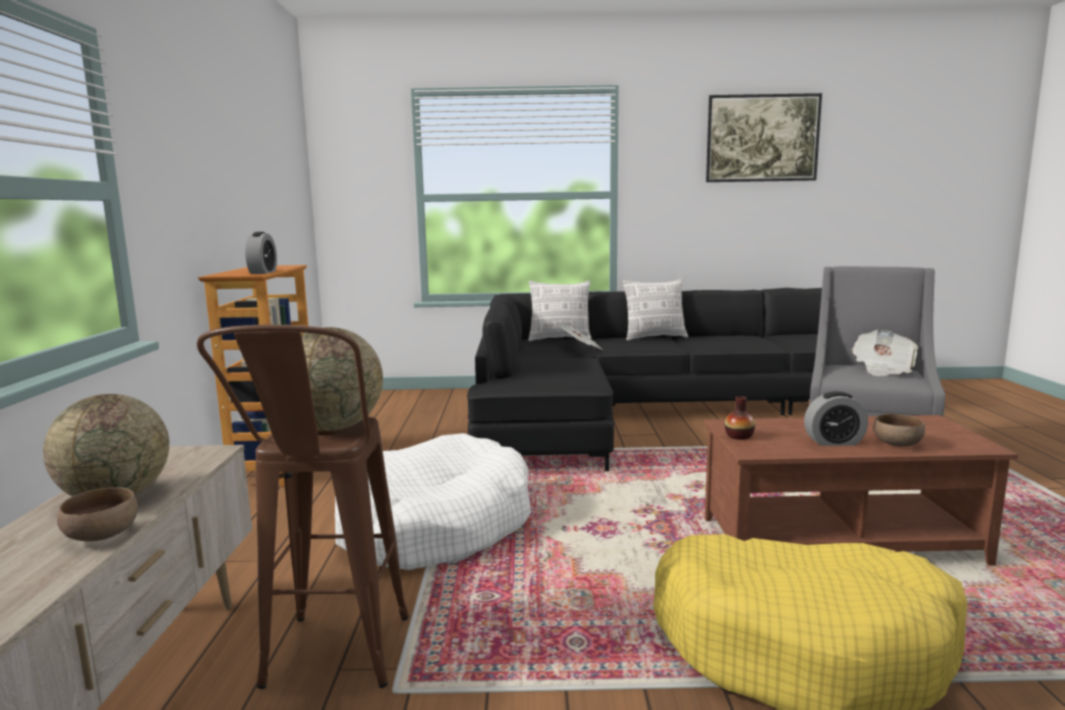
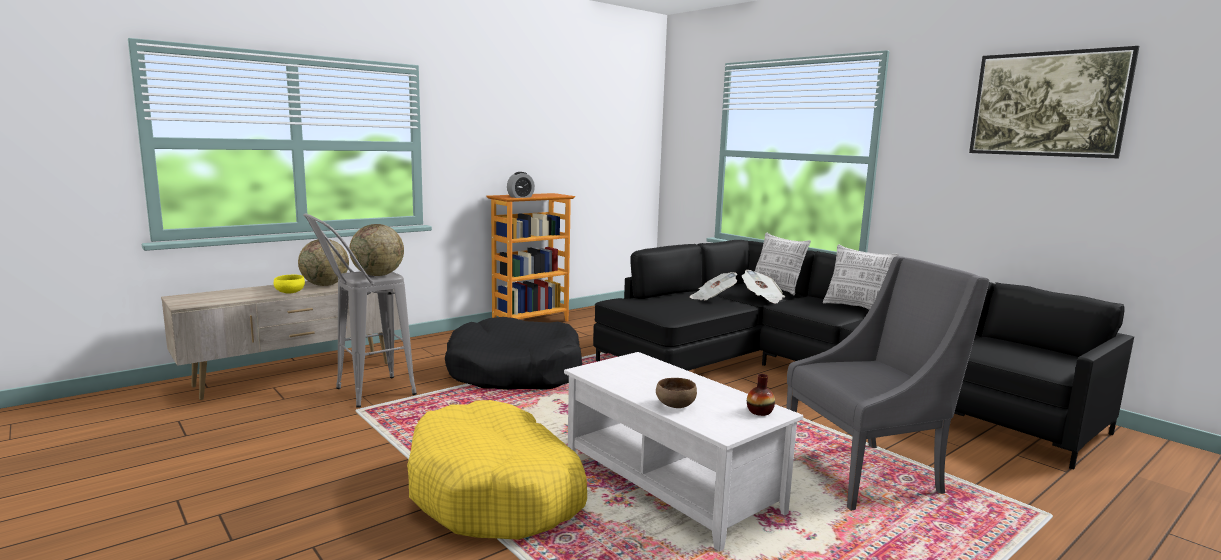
camera: 50 degrees right, 0 degrees up
brown bowl [57,487,138,541] -> yellow bowl [274,274,305,293]
brown stool [197,325,409,689] -> grey stool [303,213,417,408]
white dog bed [335,433,531,570] -> black dog bed [445,317,582,390]
brown coffee table [704,415,1018,566] -> white coffee table [564,352,803,552]
vase [725,396,755,440] -> vase moved to [747,374,775,416]
alarm clock [804,391,868,446] -> none
newspaper [851,330,918,376] -> newspaper moved to [690,272,738,300]

